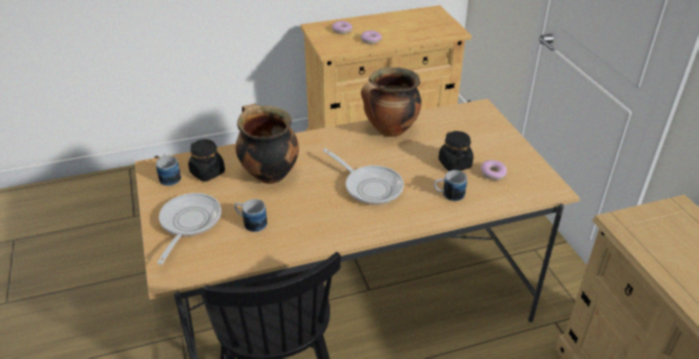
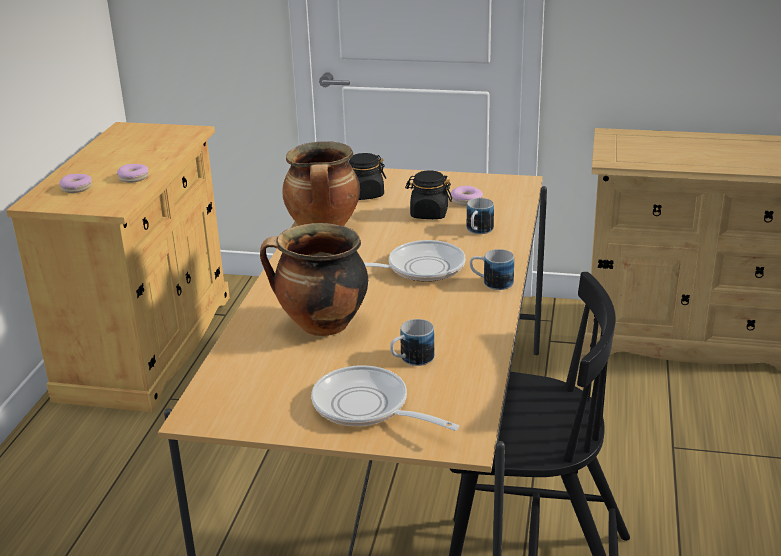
camera: 60 degrees left, 10 degrees down
mug [156,153,181,186] -> mug moved to [470,249,514,290]
black jar [188,139,225,182] -> black jar moved to [349,153,386,200]

